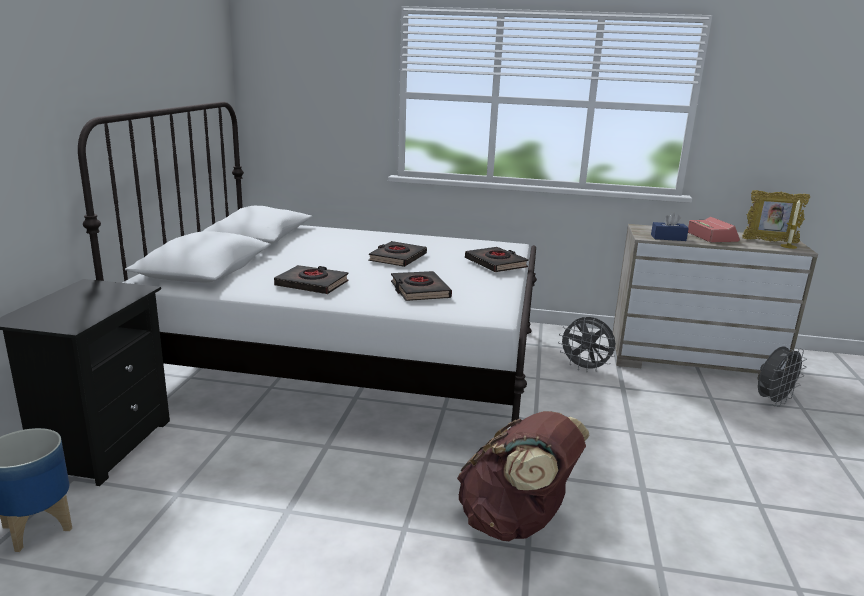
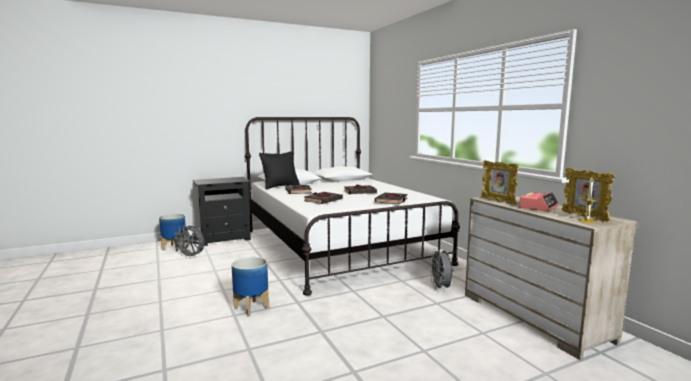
camera: 55 degrees right, 10 degrees down
brown backpack [457,411,590,541] -> planter [231,257,269,317]
blue tissue box [651,212,689,241] -> picture frame [481,161,519,204]
grey fan [758,346,807,407] -> grey fan moved to [174,225,205,259]
none -> black pillow [259,151,300,189]

